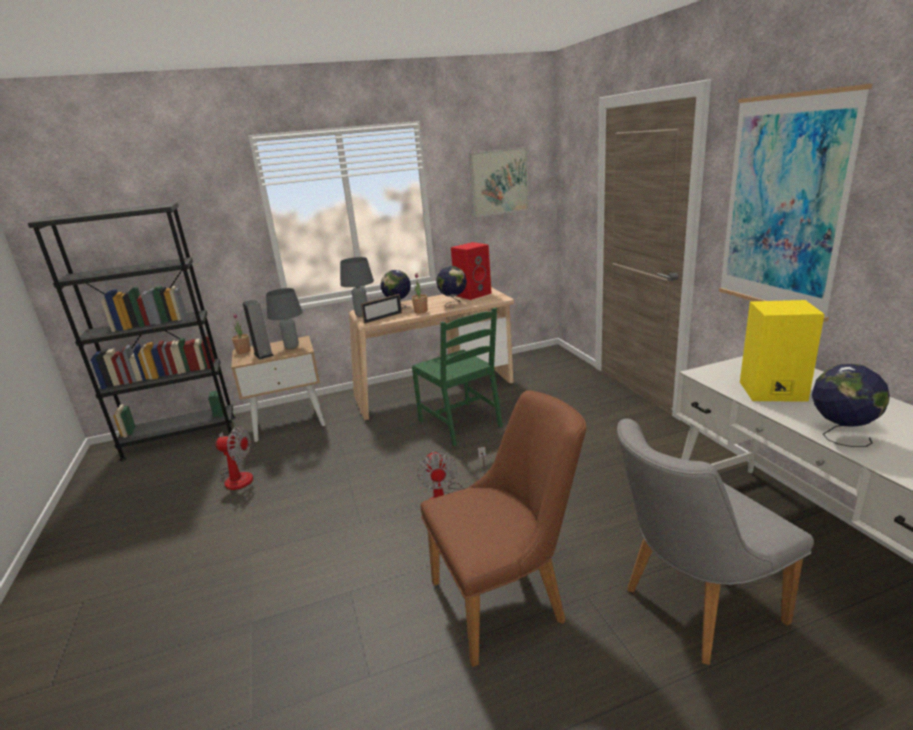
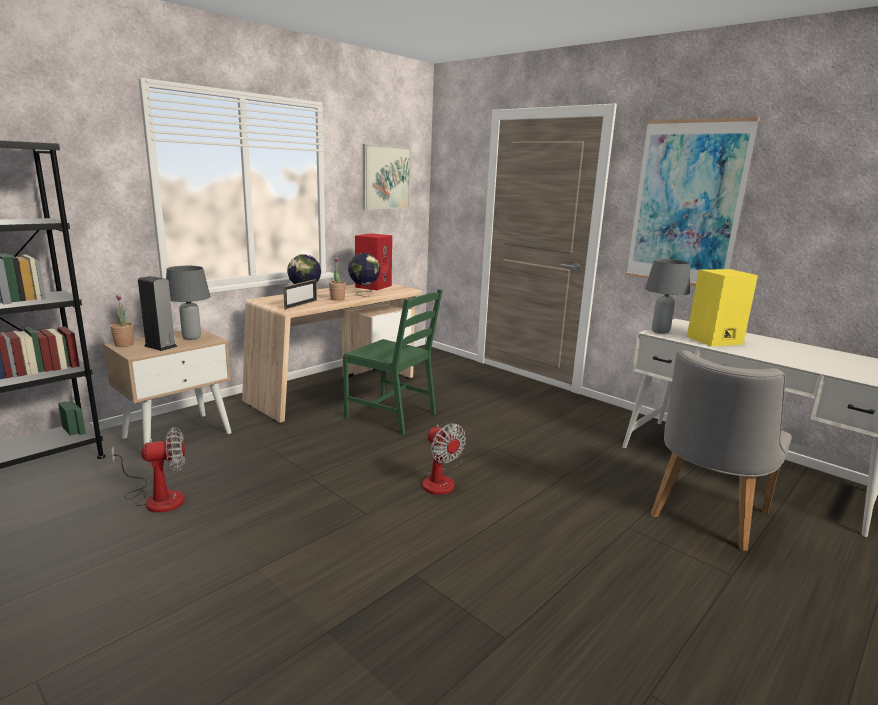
camera: 30 degrees left, 5 degrees down
grey table lamp [340,257,374,317] -> grey table lamp moved to [645,259,690,334]
brown chair [420,390,586,667] -> none
globe [812,364,890,447] -> none

